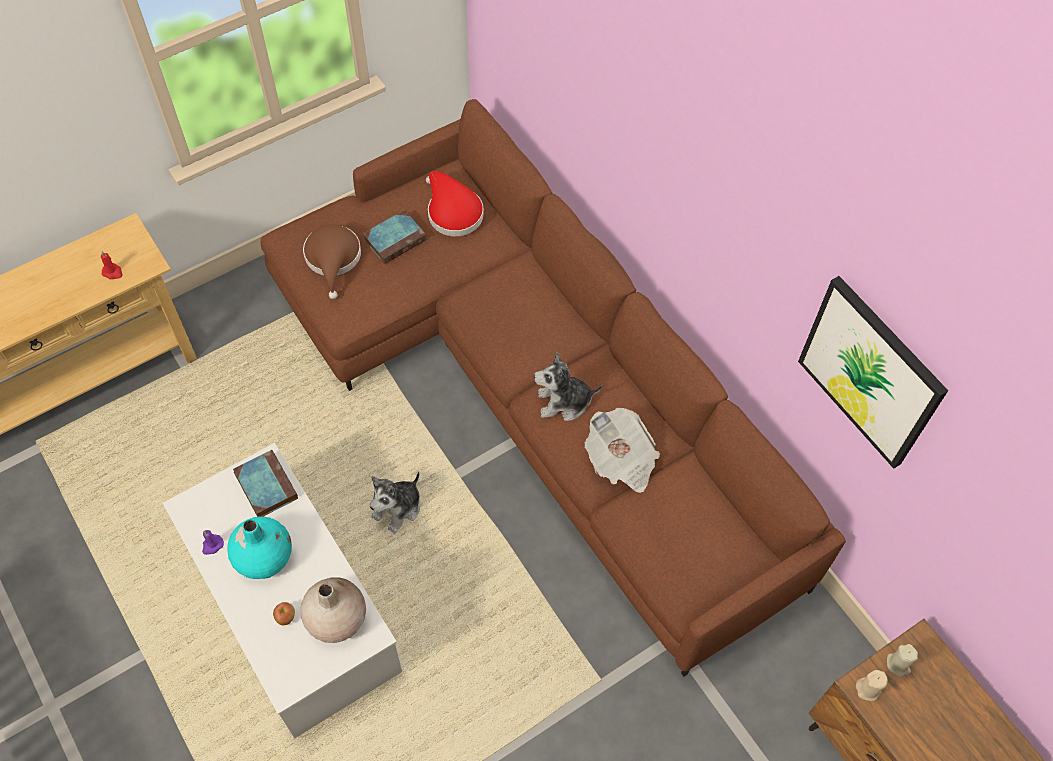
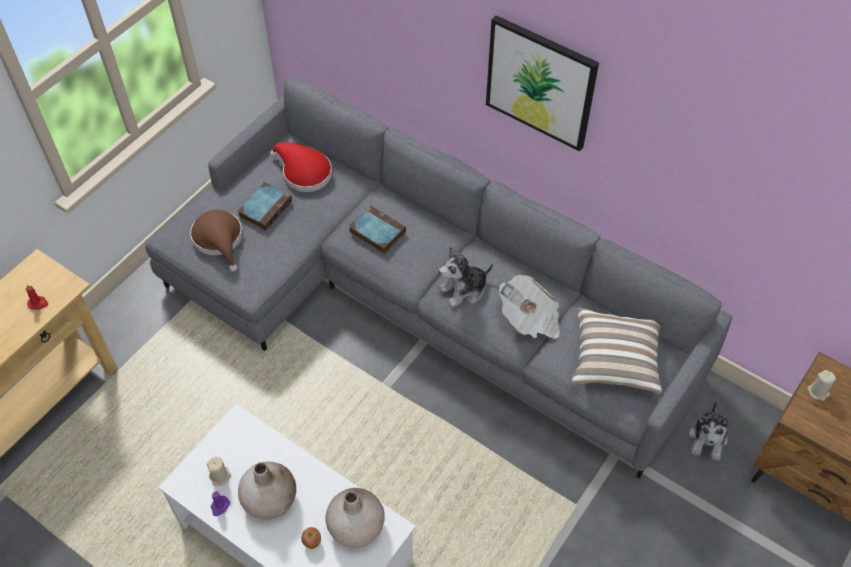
camera: 20 degrees left, 5 degrees down
turquoise vase [227,517,292,579] -> beige vase [238,461,296,520]
book [233,450,298,517] -> book moved to [349,205,406,254]
brown sofa [261,99,846,677] -> grey sofa [146,75,732,479]
plush toy [370,472,420,533] -> plush toy moved to [689,401,728,461]
picture [798,276,948,469] -> picture moved to [486,15,599,151]
beige candle [856,670,888,701] -> beige candle moved to [207,457,231,486]
none -> pillow [571,307,662,394]

